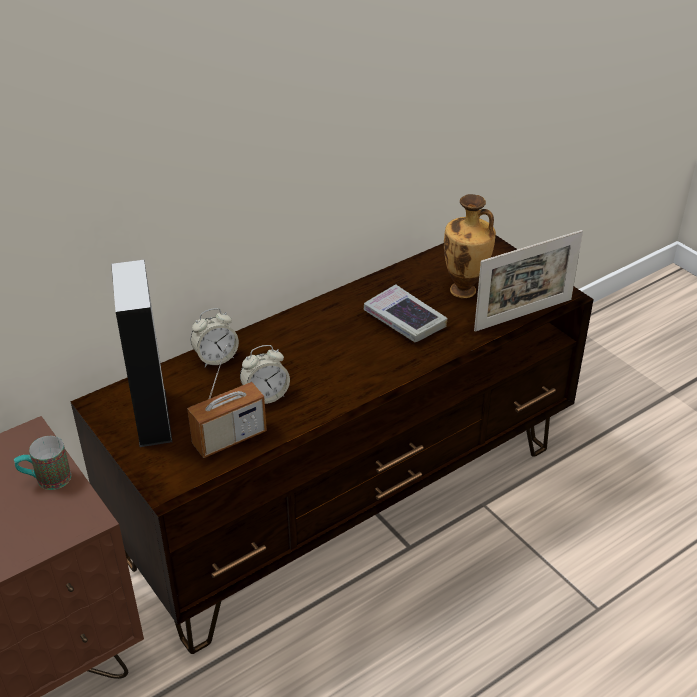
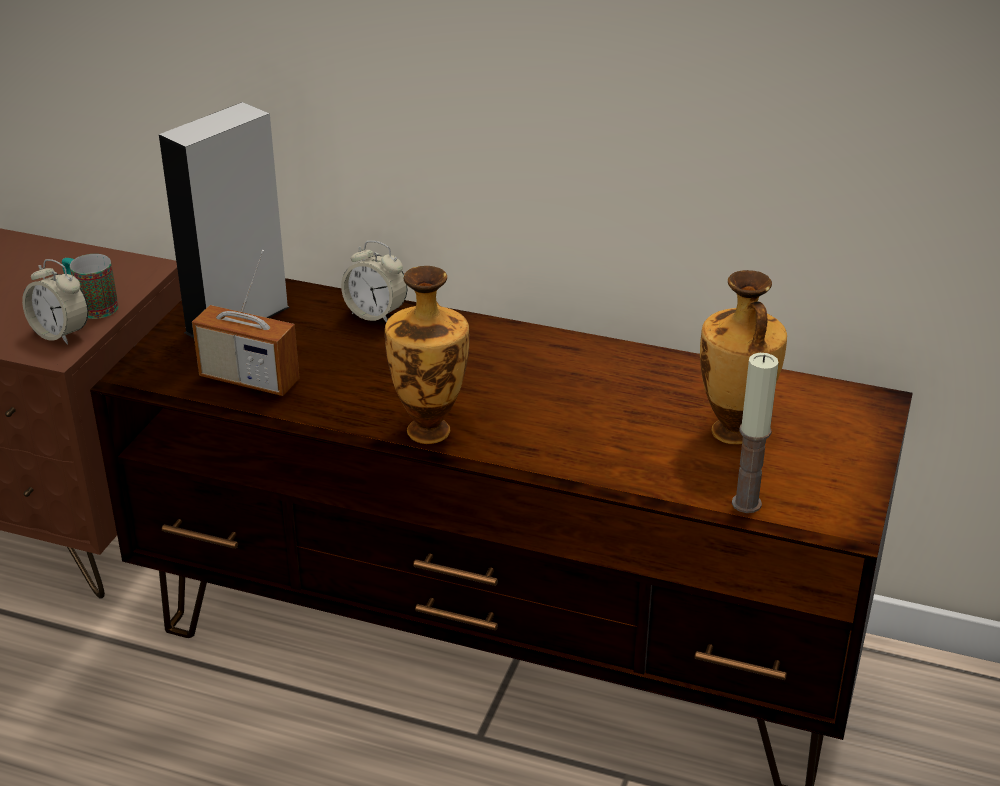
camera: 55 degrees right, 5 degrees down
alarm clock [240,345,290,404] -> alarm clock moved to [22,259,88,345]
book [364,284,447,342] -> none
picture frame [474,230,583,332] -> candle [732,353,779,513]
none -> vase [385,266,469,444]

